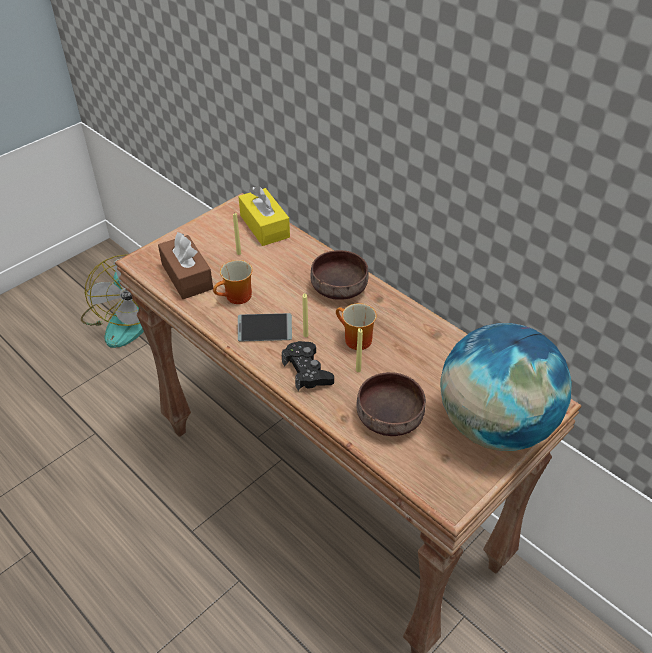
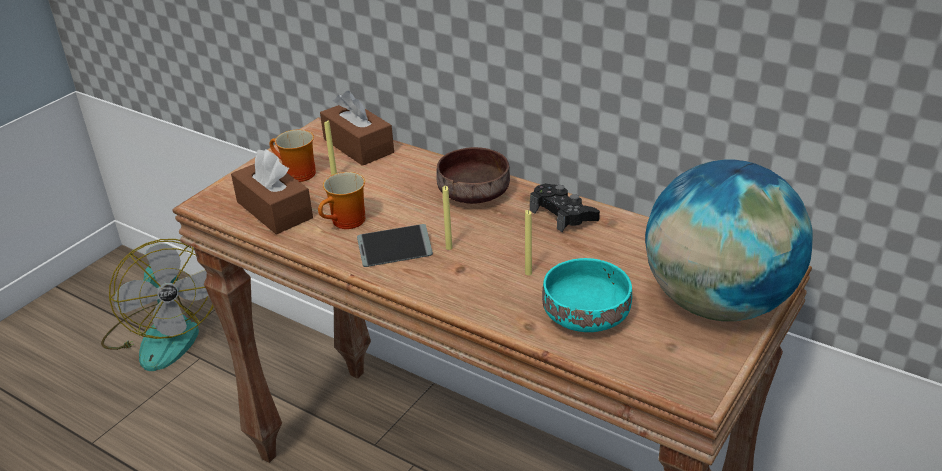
camera: 10 degrees left, 10 degrees down
yellow tissue box [238,186,290,246] -> brown tissue box [320,91,394,166]
black game controller [282,341,334,391] -> black game controller moved to [530,183,600,232]
mug [336,303,377,350] -> mug moved to [269,129,316,182]
brown bowl [356,372,426,436] -> turquoise bowl [542,258,632,332]

